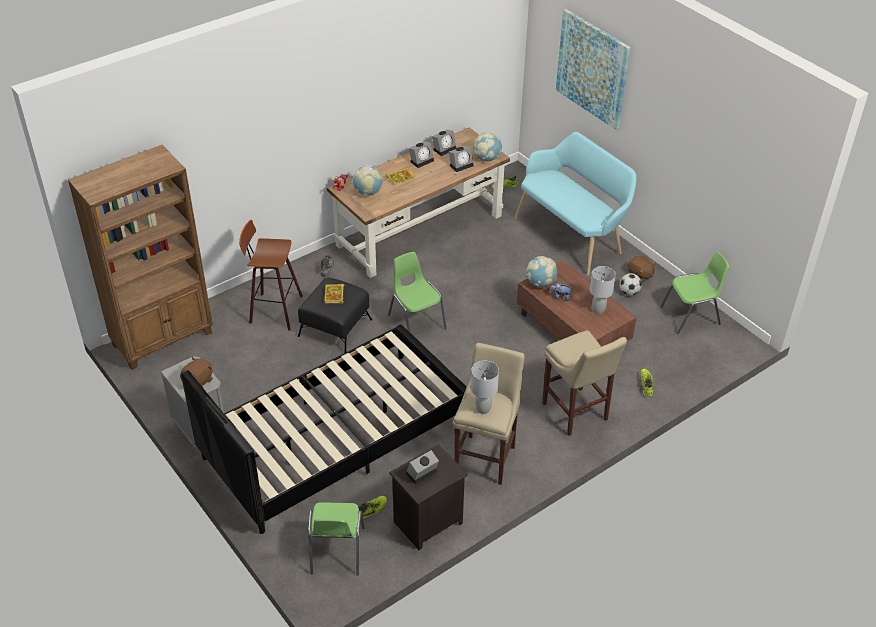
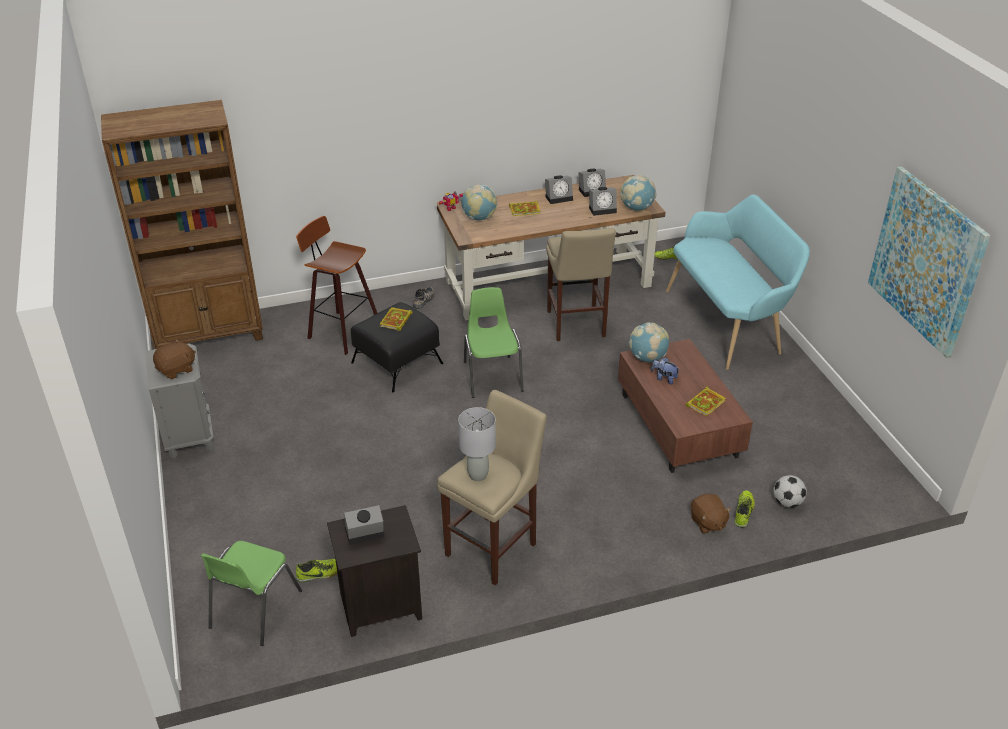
camera: 20 degrees right, 5 degrees down
black bed [181,324,466,534] -> none
beige stool [542,330,627,436] -> beige stool moved to [546,228,616,341]
picture [556,9,630,130] -> picture moved to [868,166,991,358]
grey table lamp [590,266,616,314] -> book [686,387,726,416]
football [619,273,642,295] -> football moved to [773,475,807,508]
brown plush toy [628,256,656,282] -> brown plush toy moved to [691,494,732,534]
green chair [660,252,729,334] -> none

